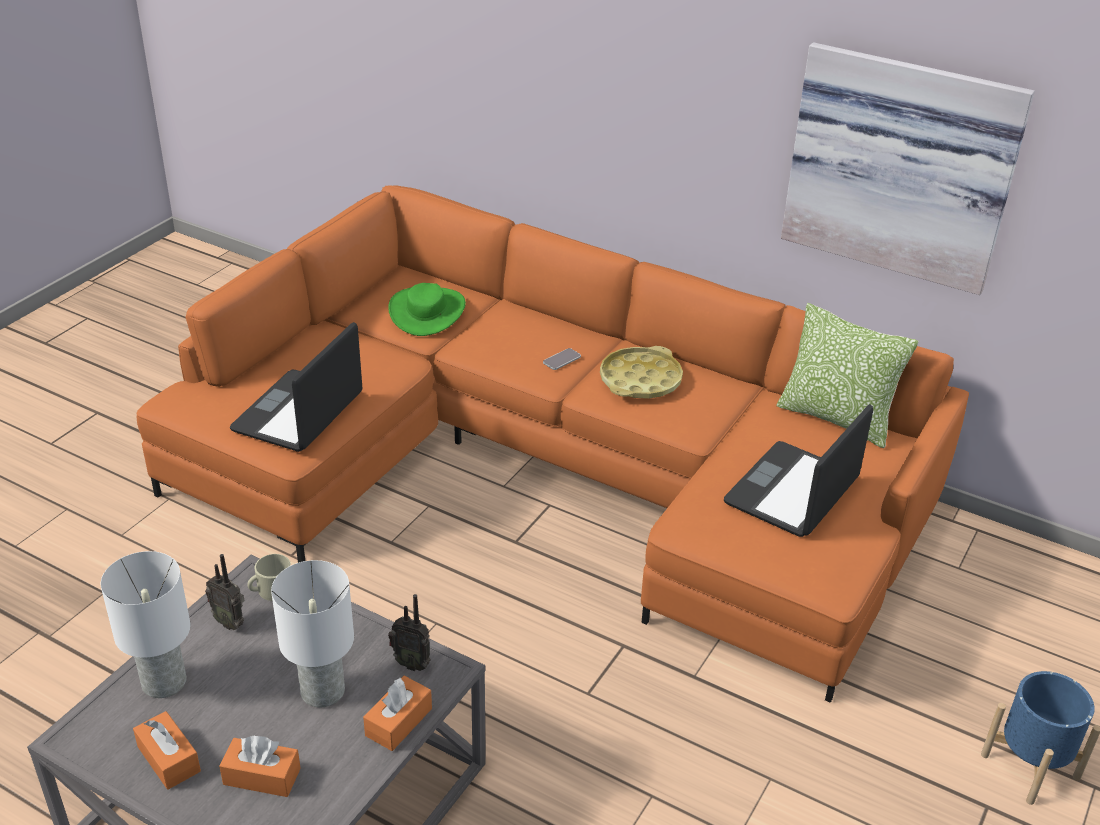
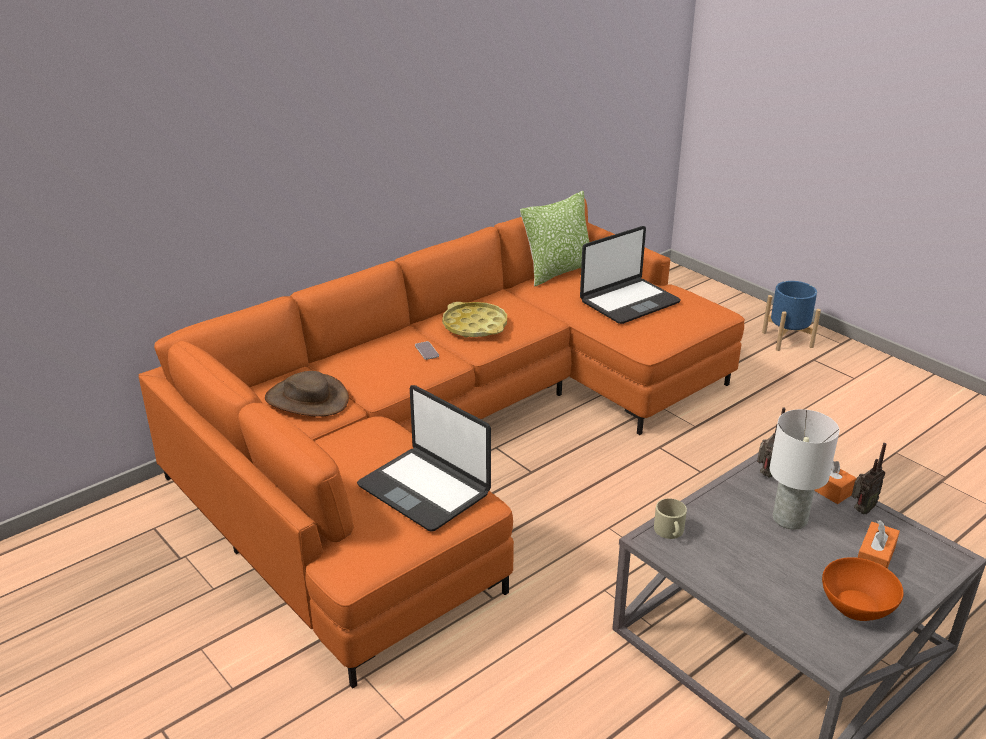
camera: 70 degrees left, 5 degrees down
white table lamp [101,551,190,698] -> none
orange tissue box [133,711,201,790] -> orange bowl [822,557,903,621]
radio [205,554,244,630] -> radio moved to [852,443,886,514]
green hat [388,283,466,336] -> brown hat [265,371,349,417]
laptop [724,404,873,537] -> laptop turned 90 degrees counterclockwise [580,226,681,324]
picture [781,42,1035,295] -> none

